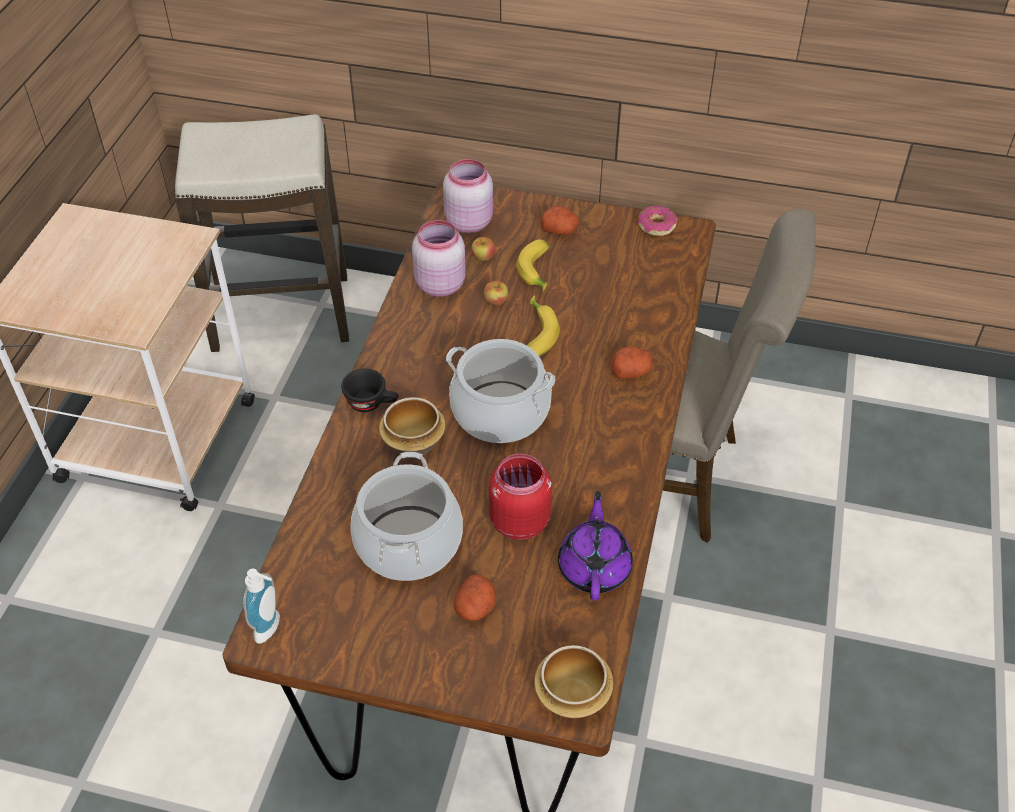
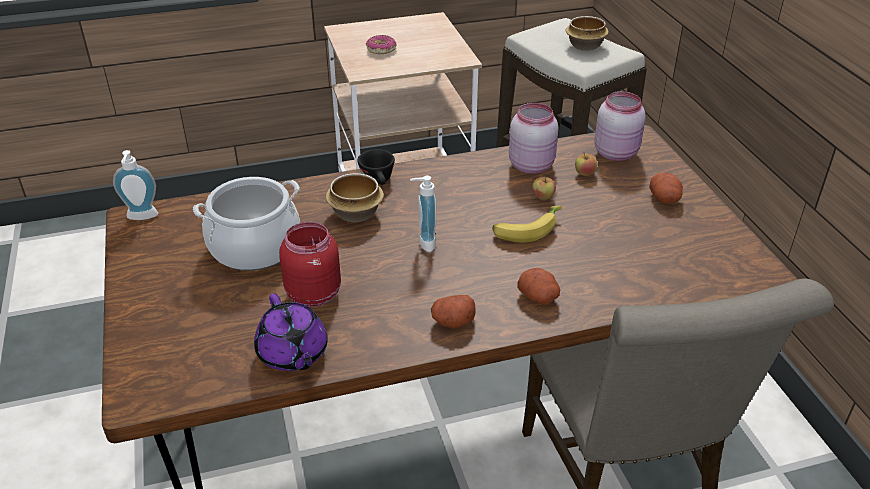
camera: 60 degrees right, 10 degrees down
cooking pot [446,339,555,443] -> soap dispenser [410,176,436,252]
potato [454,575,496,621] -> potato moved to [431,295,476,328]
banana [516,239,550,292] -> none
bowl [534,645,614,718] -> bowl moved to [566,16,609,51]
purple teapot [558,491,633,601] -> purple teapot turned 90 degrees clockwise [254,294,328,371]
donut [638,206,677,236] -> donut moved to [366,35,397,54]

